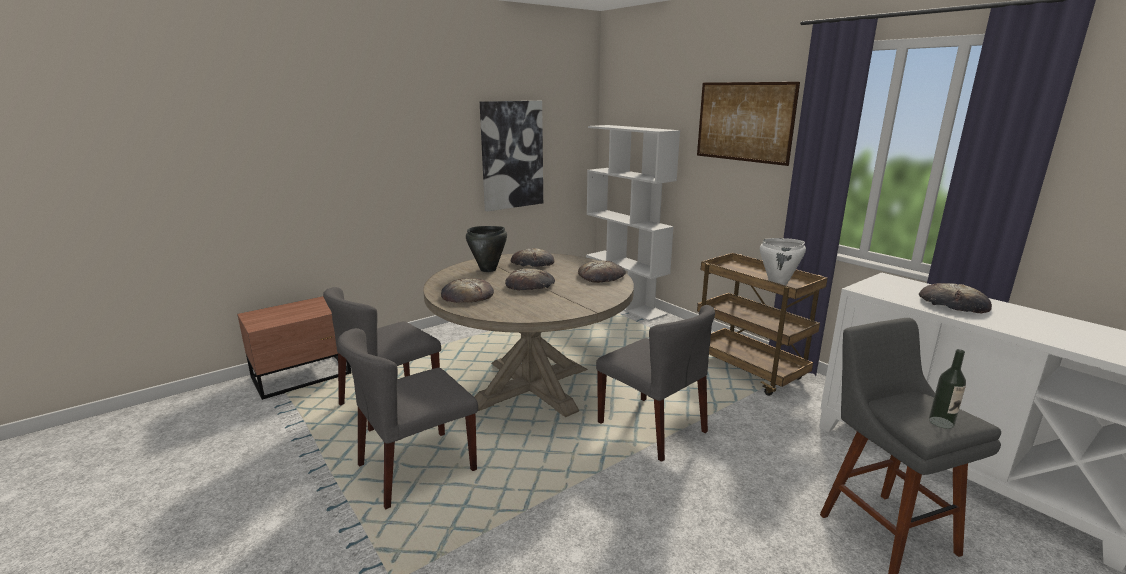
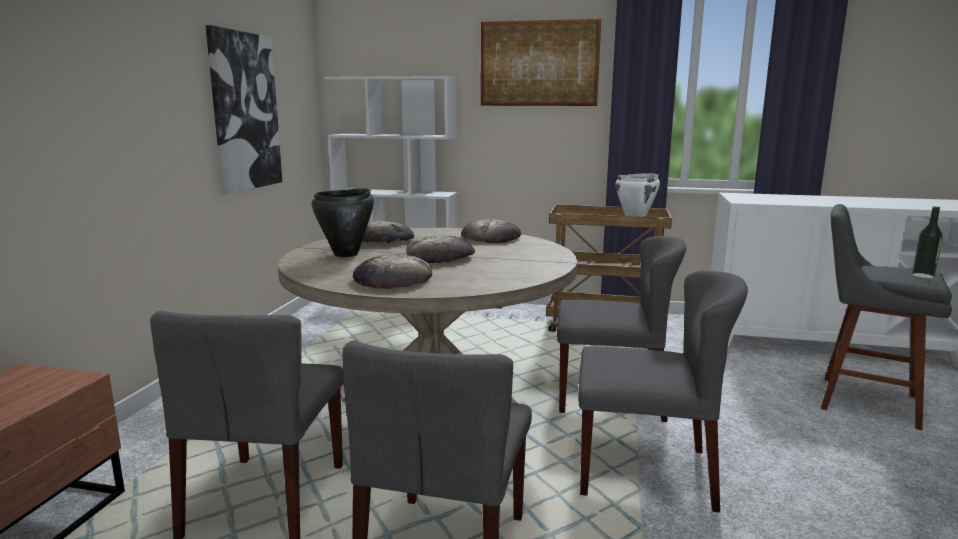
camera: 40 degrees left, 5 degrees down
bread [919,283,992,314] -> none
none -> grey chair [578,270,748,513]

